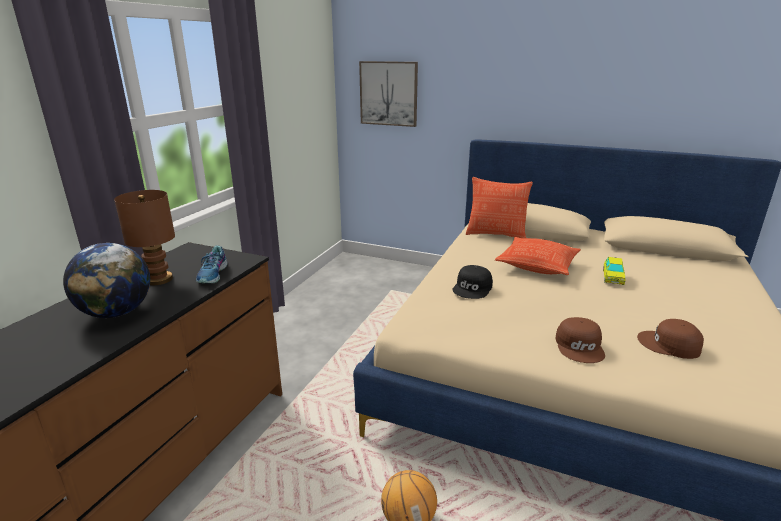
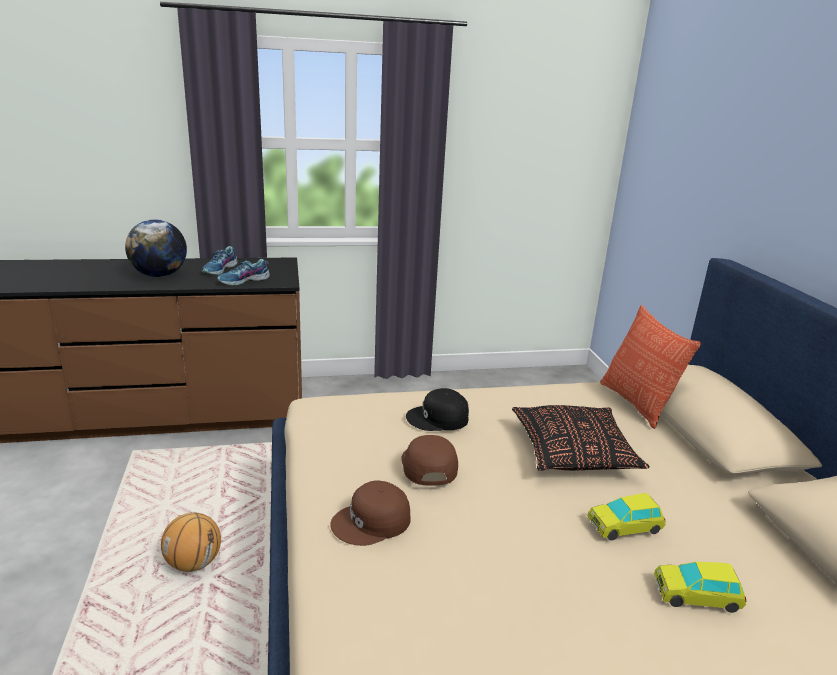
camera: 55 degrees right, 0 degrees up
brown table lamp [114,190,175,285] -> shoe [202,246,238,275]
picture [359,61,418,127] -> none
orange pillow [495,237,581,275] -> black pillow [512,405,650,471]
brown cap [637,319,704,359] -> brown cap moved to [401,435,458,486]
none -> toy car [654,562,747,613]

